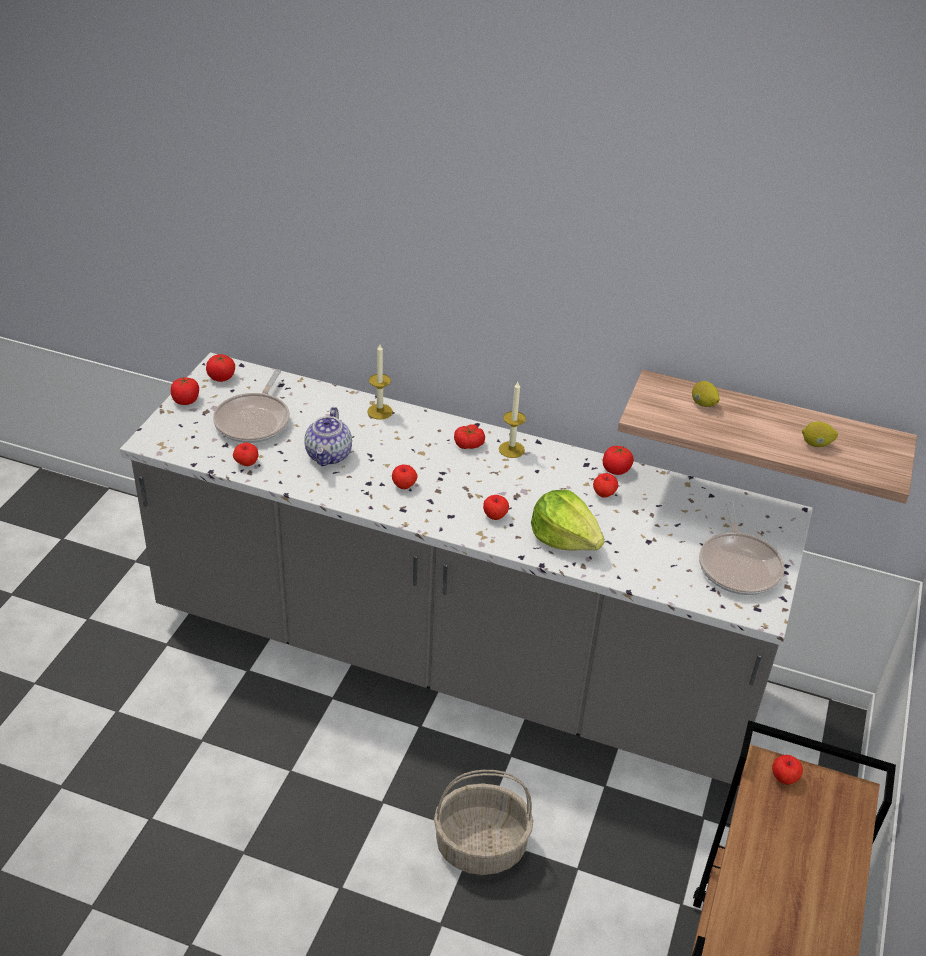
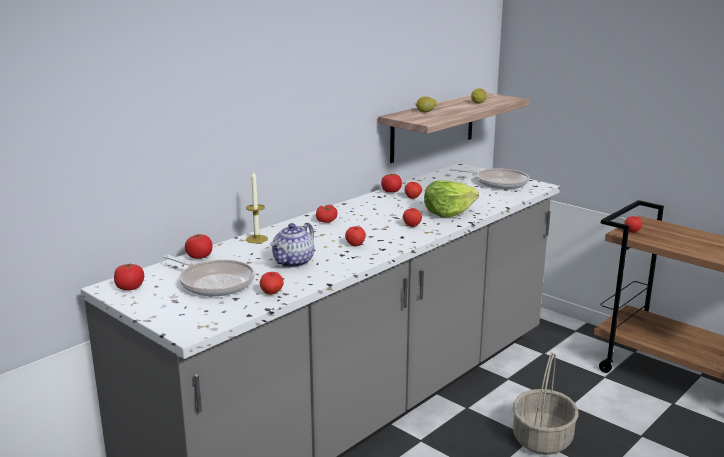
camera: 65 degrees left, 20 degrees down
tomato [171,377,199,405] -> tomato moved to [185,234,213,259]
teapot [304,407,352,466] -> teapot turned 90 degrees clockwise [270,223,314,268]
candle [499,382,526,458] -> none

